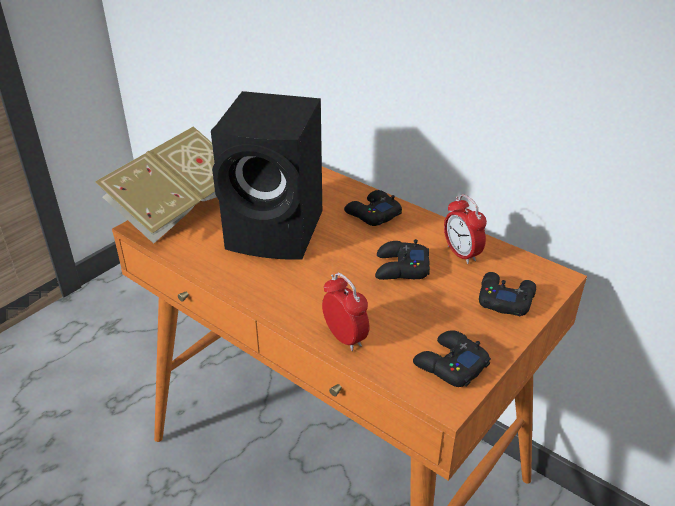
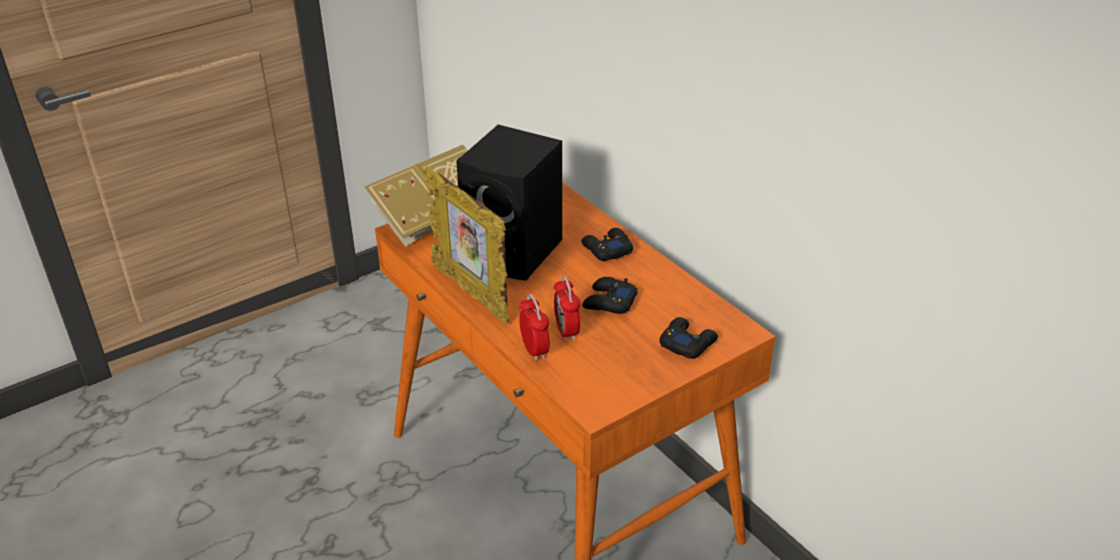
camera: 15 degrees right, 0 degrees up
black game controller [413,330,491,387] -> none
alarm clock [444,194,487,264] -> alarm clock moved to [554,276,580,342]
none -> picture frame [423,166,509,324]

